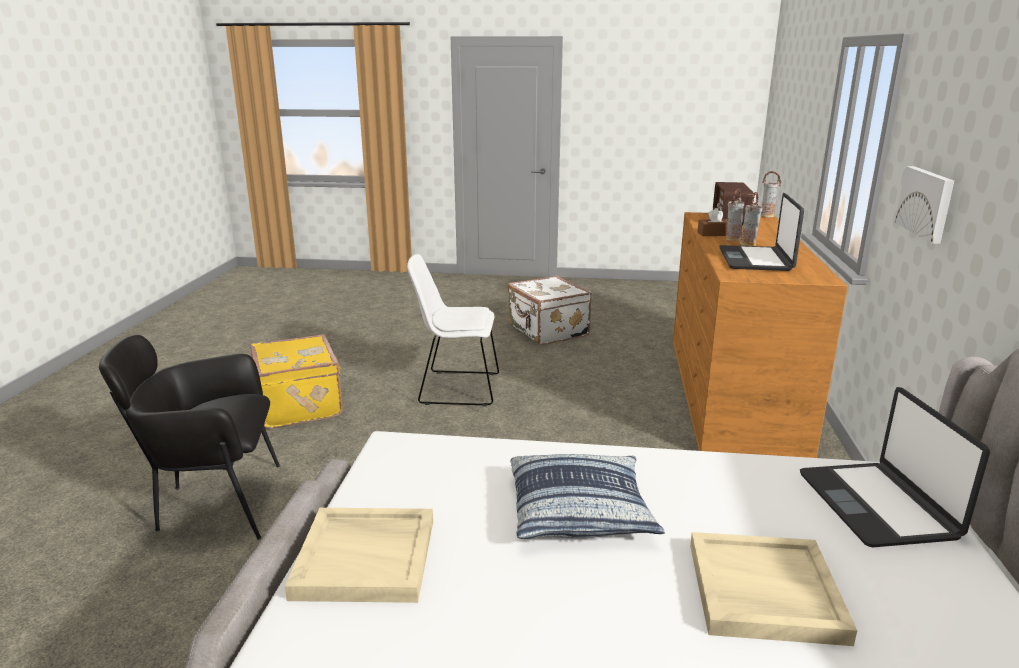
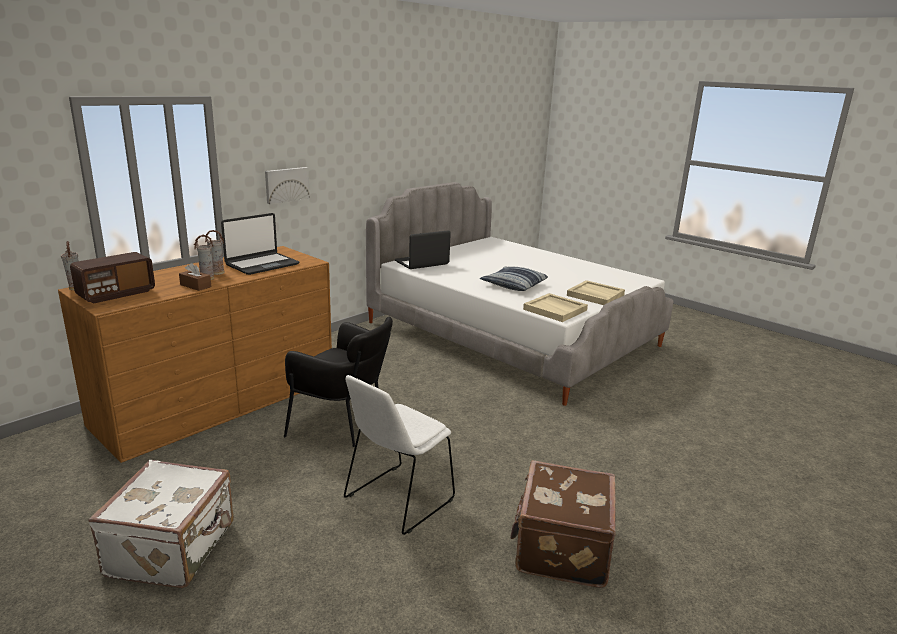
camera: 145 degrees left, 0 degrees up
black armchair [99,335,280,540] -> black armchair moved to [284,317,393,447]
yellow suitcase [250,334,343,428] -> brown suitcase [510,460,616,588]
white chair [407,254,499,407] -> white chair turned 90 degrees clockwise [344,375,455,535]
beige tray [690,532,857,646] -> beige tray moved to [523,293,588,322]
laptop [800,387,990,548] -> laptop turned 150 degrees counterclockwise [395,230,451,269]

